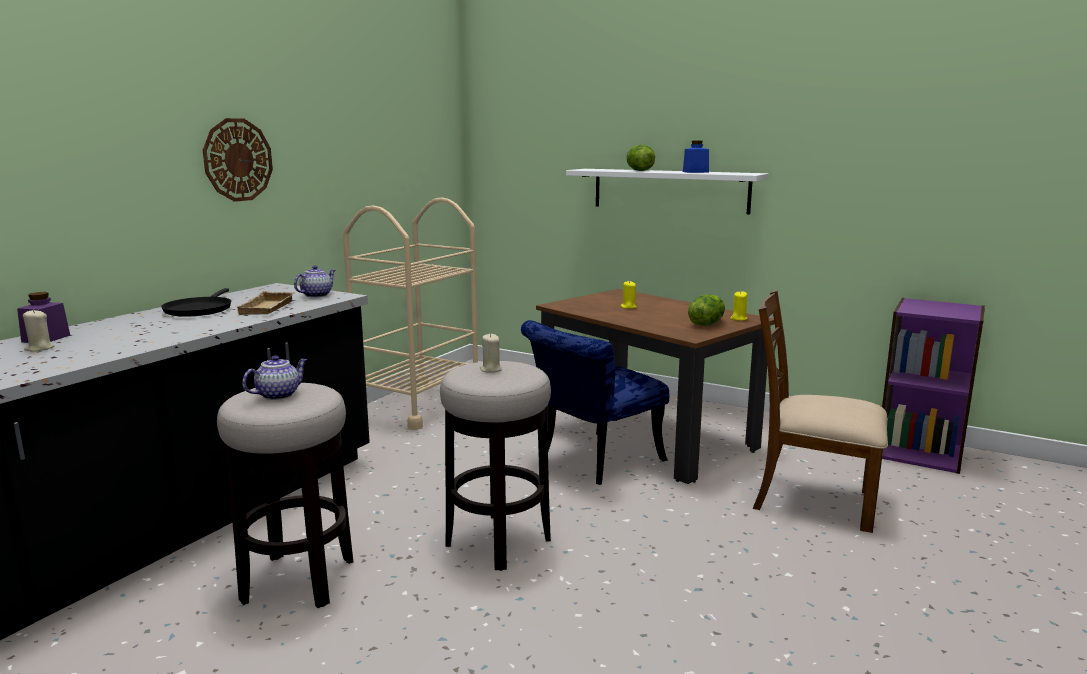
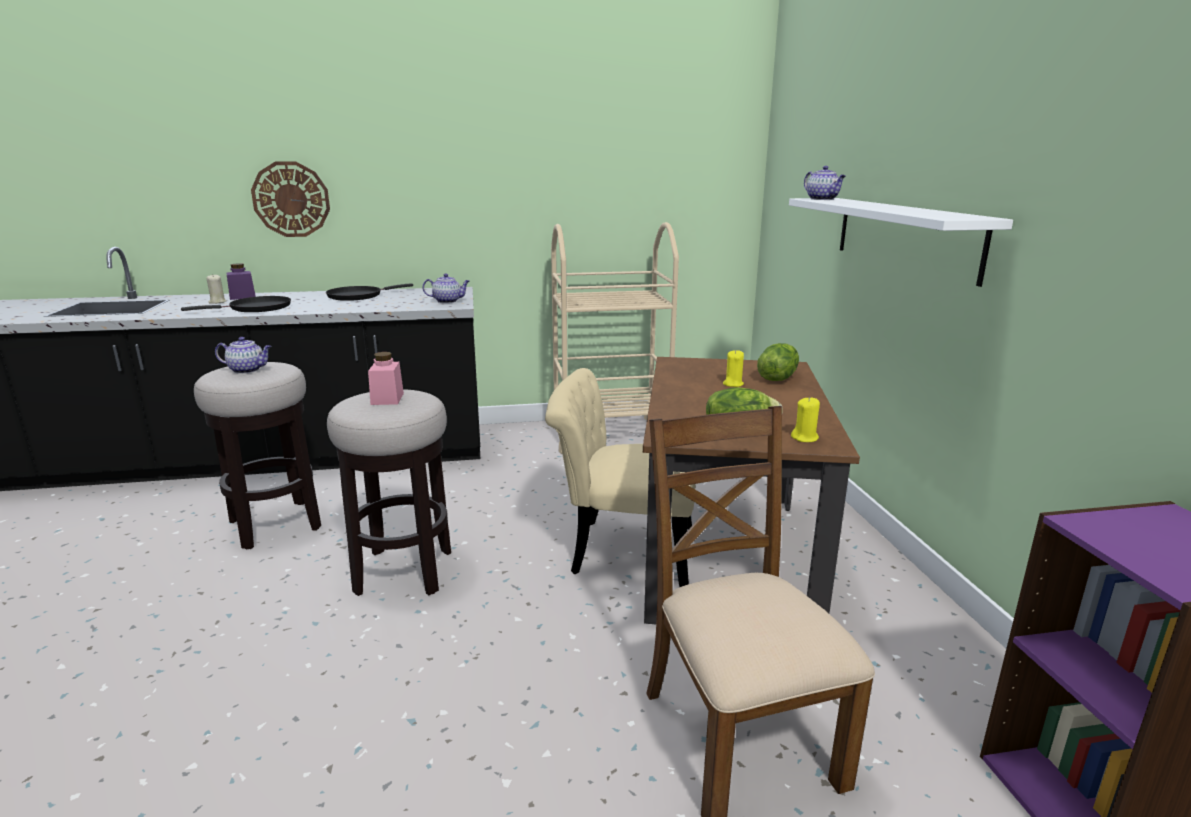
camera: 50 degrees right, 5 degrees up
wall clock [203,118,273,202] -> wall clock moved to [251,162,330,237]
beige tray [236,291,296,315] -> none
beige candle [480,333,502,373] -> pink jar [368,352,404,405]
blue chair [521,320,669,485] -> beige chair [545,368,696,587]
lettuce [627,145,655,171] -> lettuce moved to [757,343,799,381]
blue jar [683,141,709,173] -> none
none -> black frying pan [181,296,291,312]
none -> teapot [804,166,846,200]

